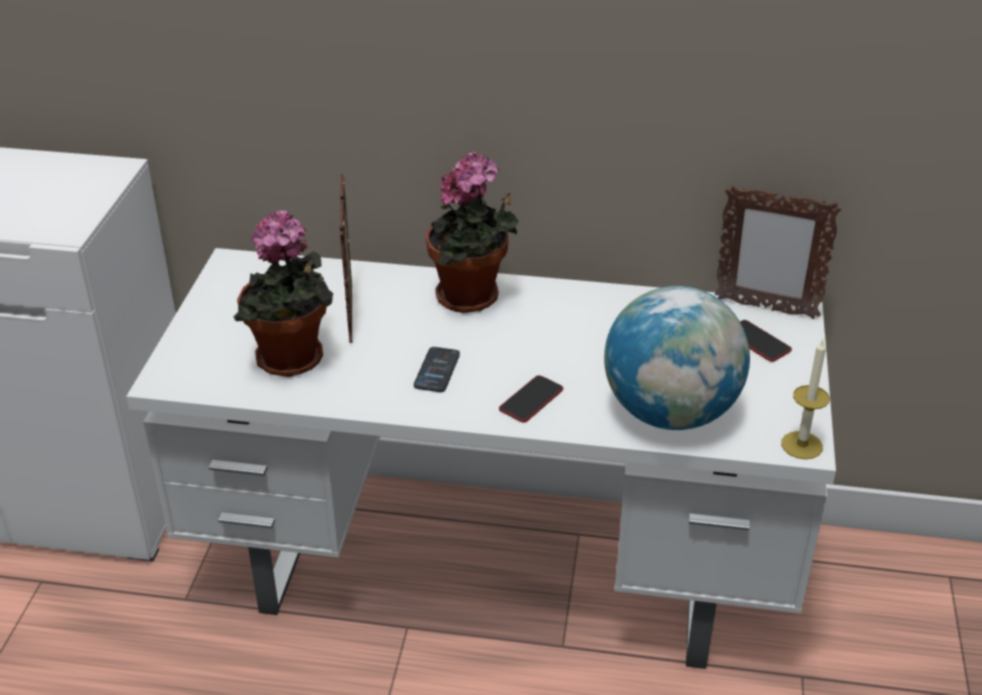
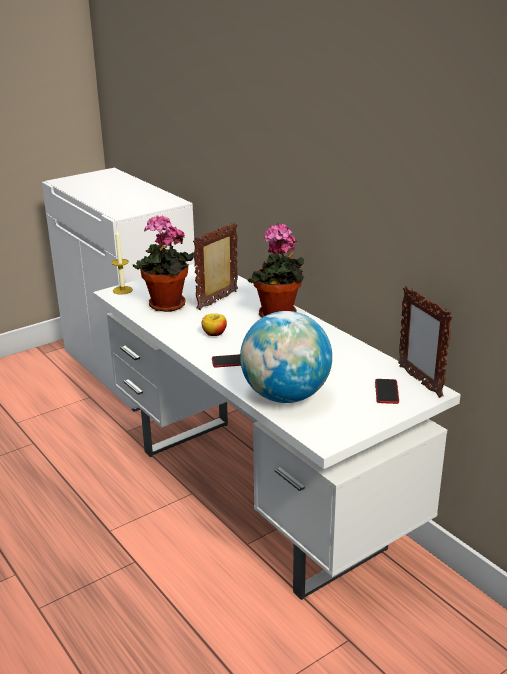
camera: 45 degrees right, 10 degrees down
phone [414,347,460,392] -> apple [202,314,227,336]
candle [781,340,830,459] -> candle moved to [112,230,133,295]

